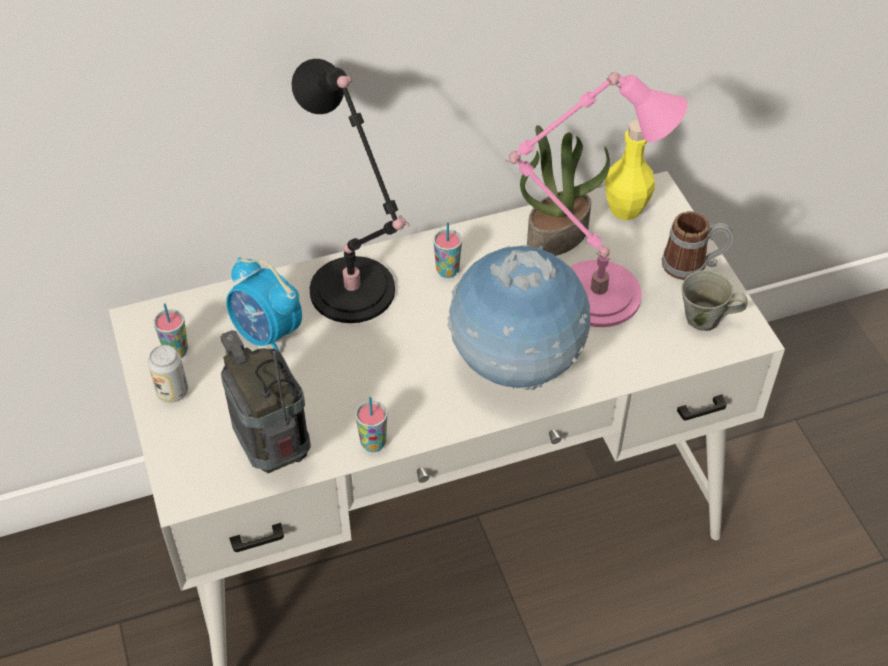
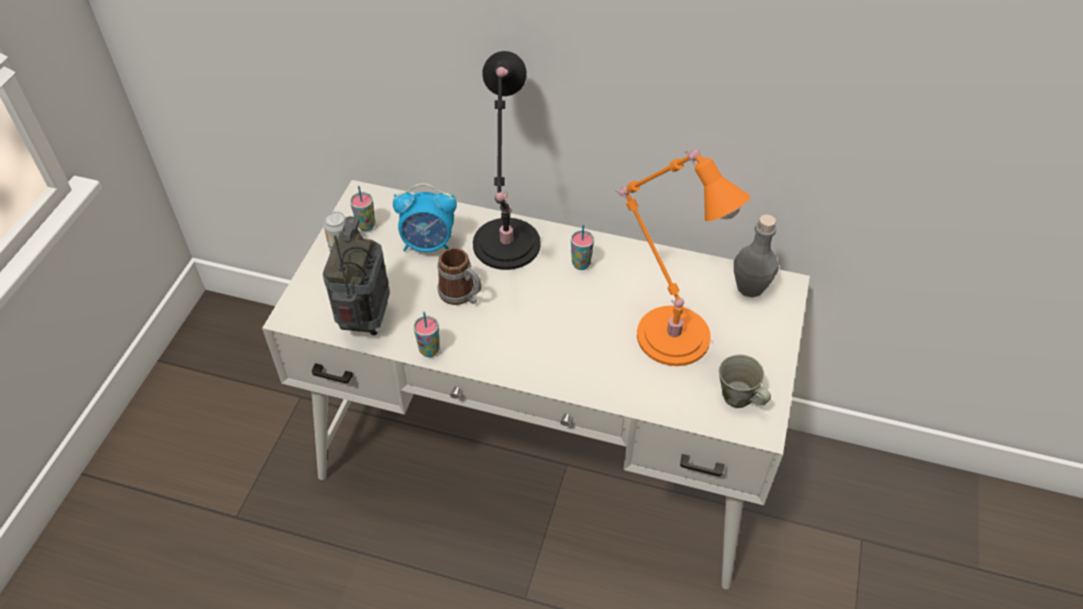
camera: 35 degrees right, 0 degrees up
alarm clock [226,257,302,352] -> alarm clock turned 75 degrees counterclockwise [393,183,457,252]
globe [447,244,590,390] -> none
pink table lamp [505,72,688,327] -> orange table lamp [615,149,751,366]
potted plant [520,125,610,256] -> none
yellow bottle [605,120,655,220] -> grey bottle [734,214,778,298]
mug [662,211,733,280] -> mug moved to [438,248,482,305]

